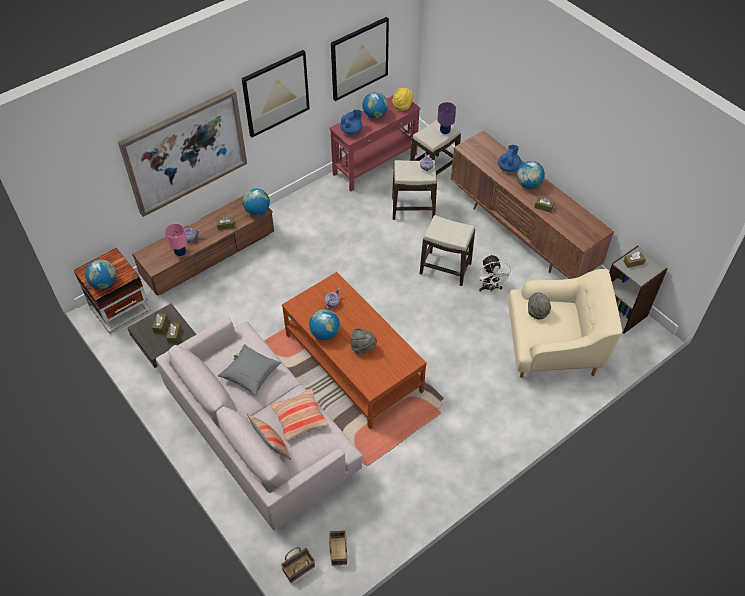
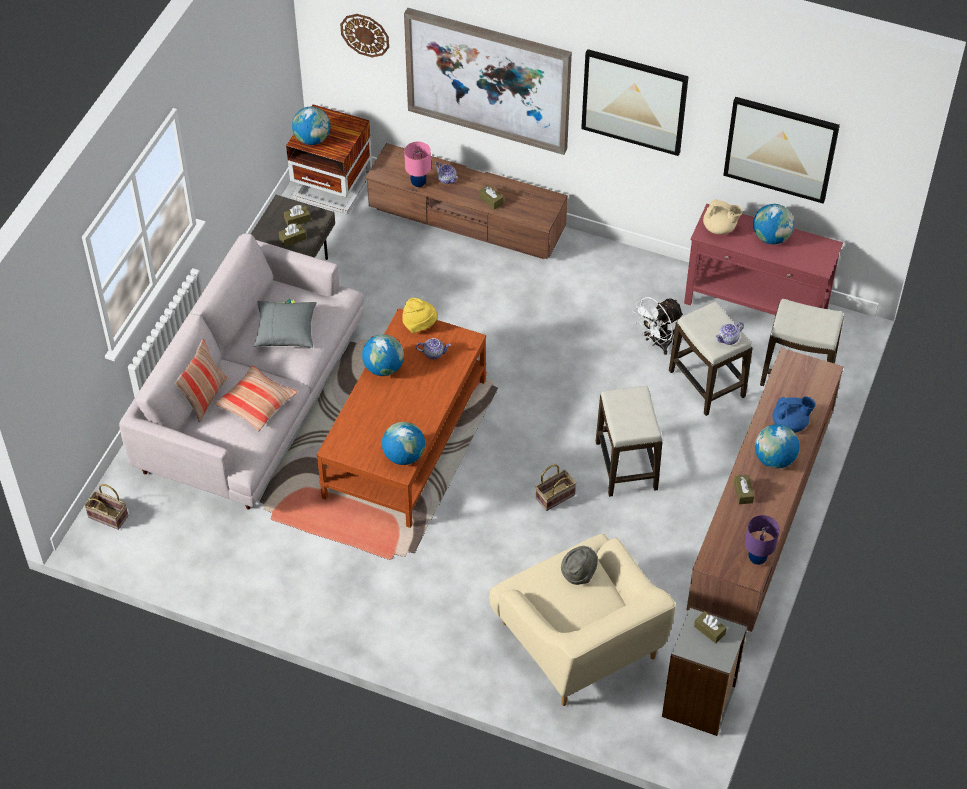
camera: 60 degrees right, 0 degrees up
globe [243,188,270,215] -> globe moved to [382,422,425,465]
basket [329,530,348,566] -> basket moved to [535,464,576,511]
blue teapot [340,110,362,135] -> beige teapot [703,199,743,235]
grey hat [350,328,377,354] -> none
yellow hat [393,88,413,111] -> yellow hat moved to [402,298,438,333]
purple table lamp [437,102,456,134] -> purple table lamp moved to [745,515,779,565]
white fan [477,254,512,292] -> white fan moved to [633,297,684,355]
none -> wall clock [340,14,389,57]

